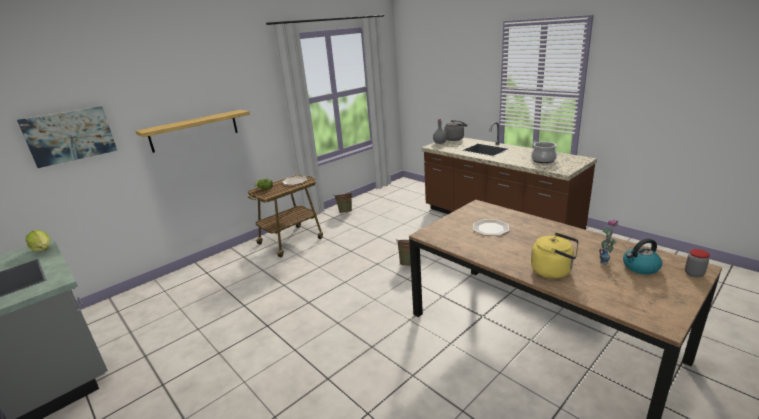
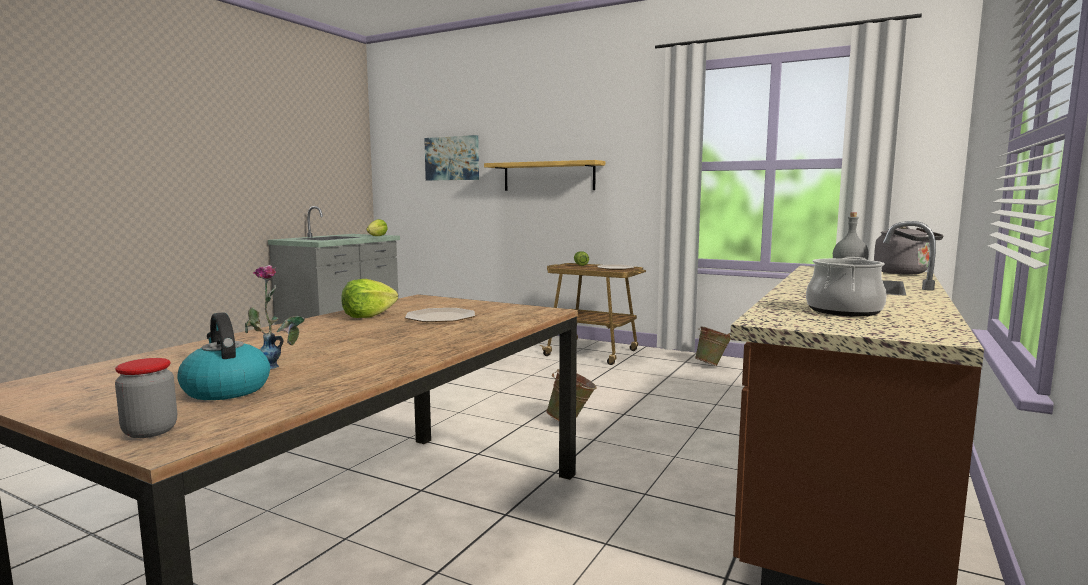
camera: 70 degrees right, 15 degrees down
yellow kettle [531,233,579,279] -> none
none -> lettuce [341,279,398,318]

